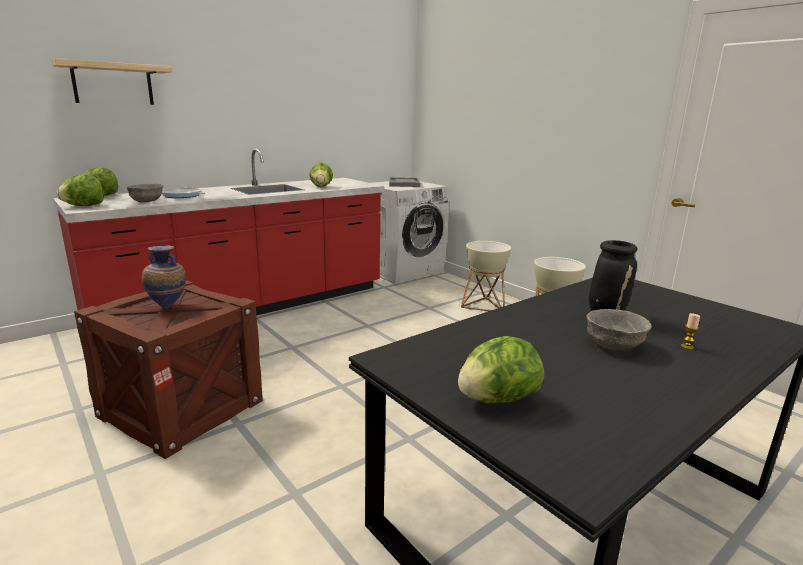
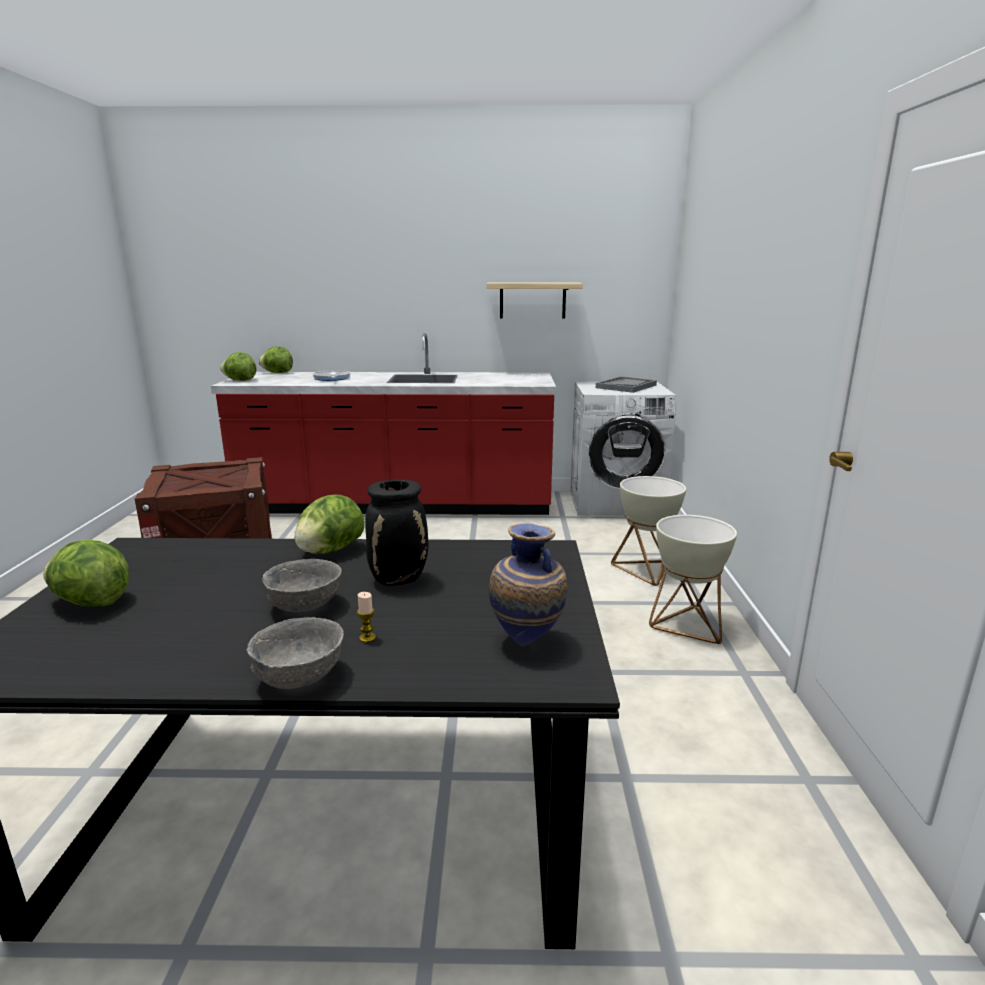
camera: 40 degrees right, 0 degrees up
shelf [51,58,172,105] -> shelf moved to [486,283,583,319]
grey bowl [127,184,163,203] -> grey bowl moved to [247,617,344,689]
vase [142,246,186,309] -> vase moved to [489,523,568,647]
lettuce [309,162,333,187] -> lettuce moved to [295,495,365,554]

